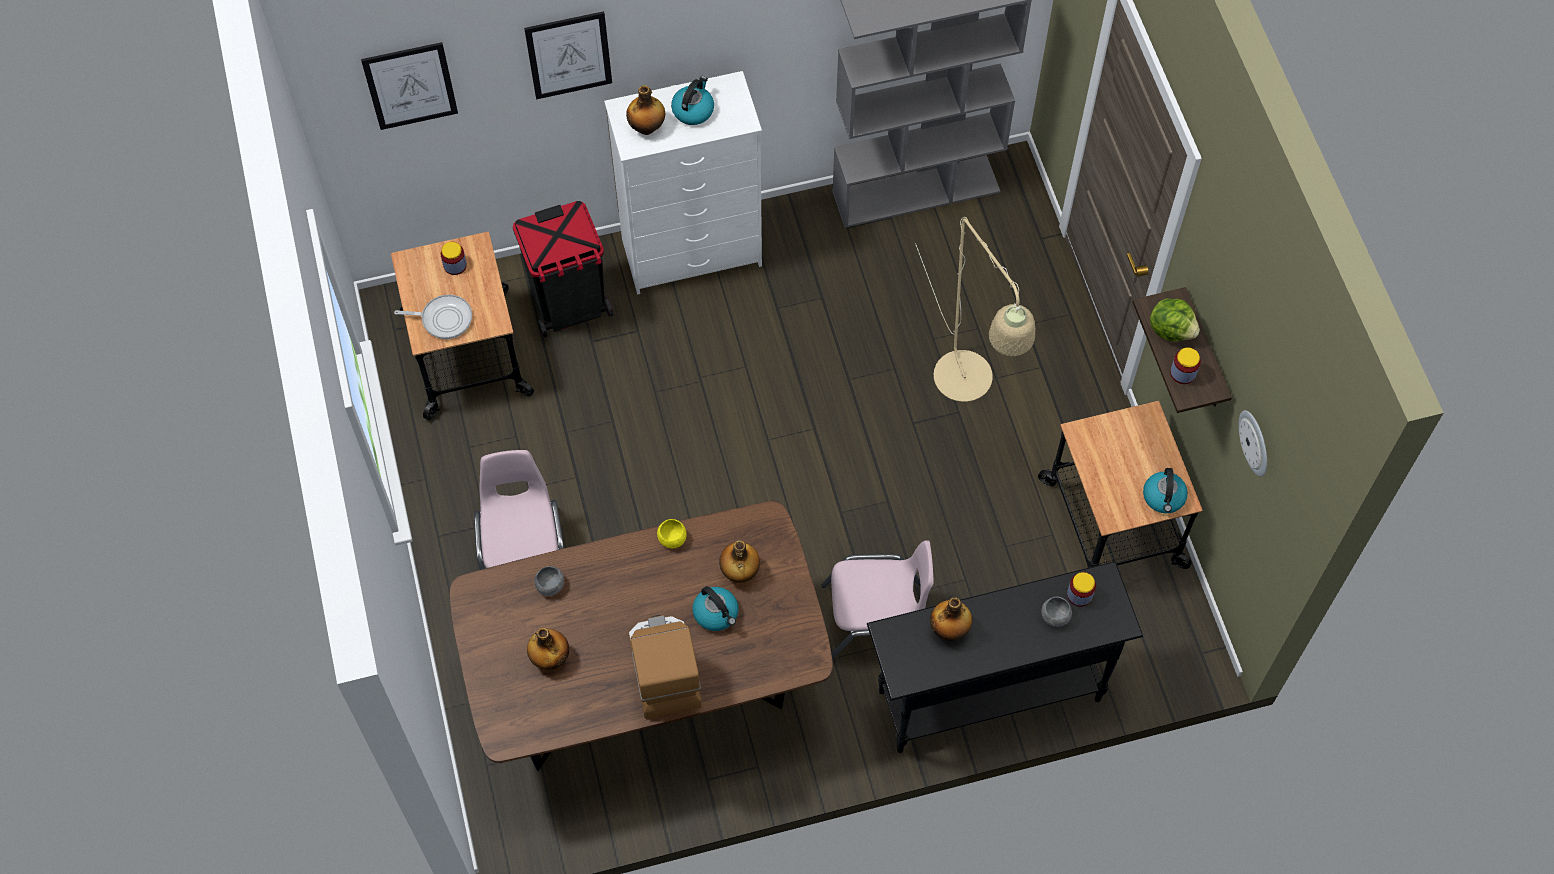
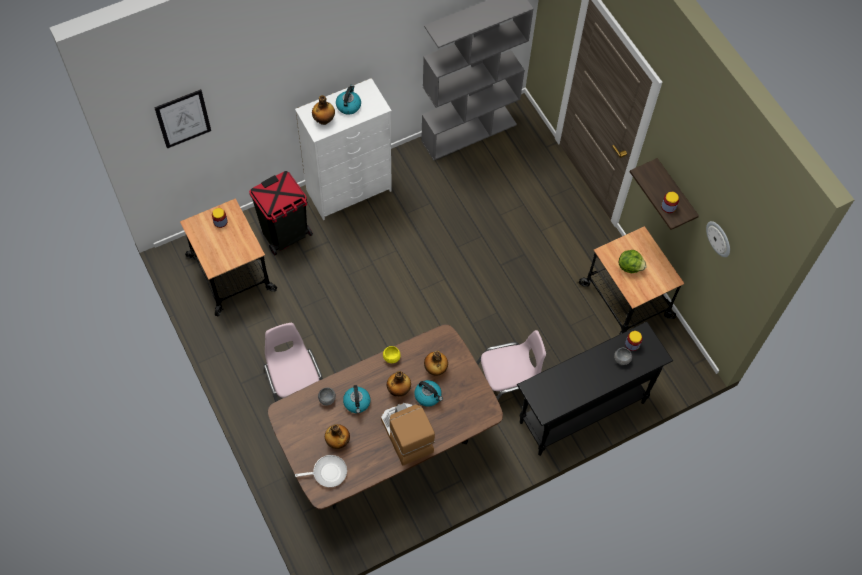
camera: 15 degrees left, 0 degrees up
frying pan [394,295,472,339] -> frying pan moved to [295,455,347,487]
picture [524,11,612,99] -> none
beige floor lamp [915,217,1035,402] -> none
bottle [930,597,972,641] -> bottle moved to [387,371,411,397]
kettle [1143,468,1188,513] -> kettle moved to [343,385,371,413]
lettuce [1150,299,1200,342] -> lettuce moved to [619,250,647,273]

